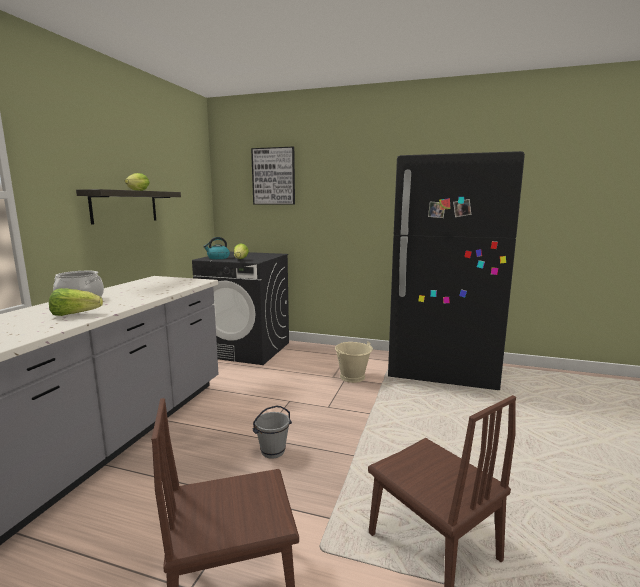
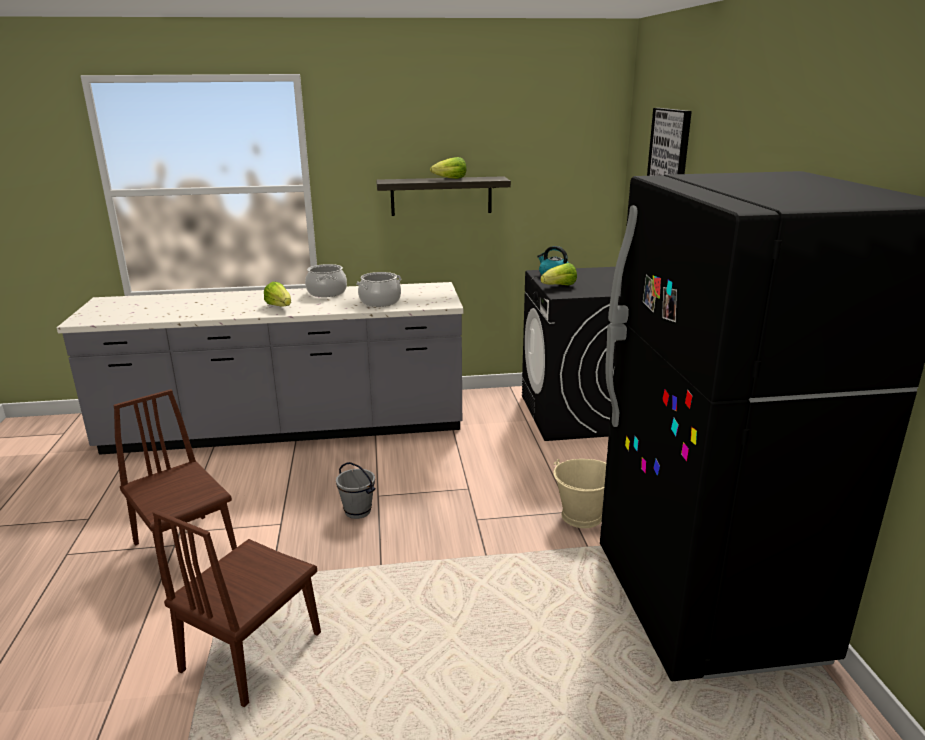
camera: 65 degrees right, 10 degrees up
none -> cooking pot [356,272,401,307]

